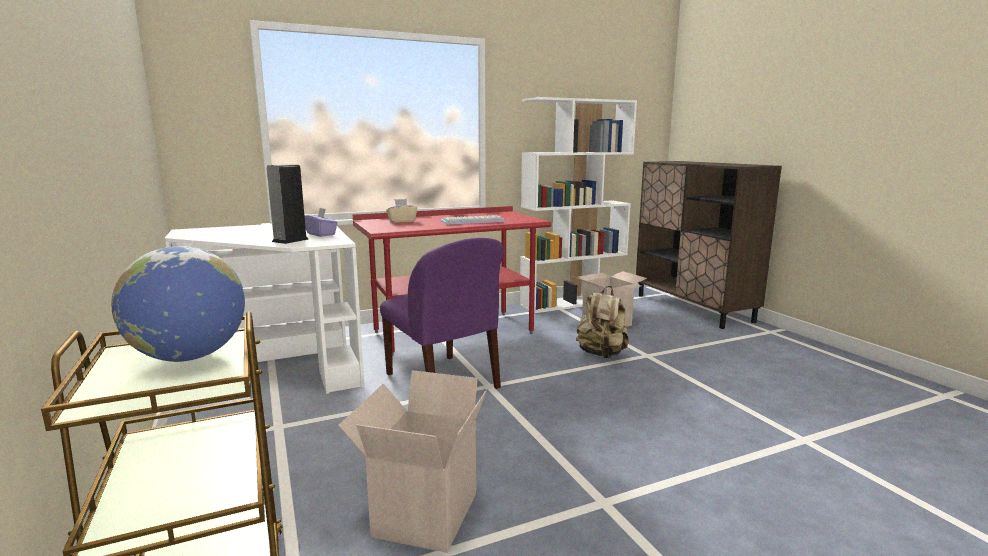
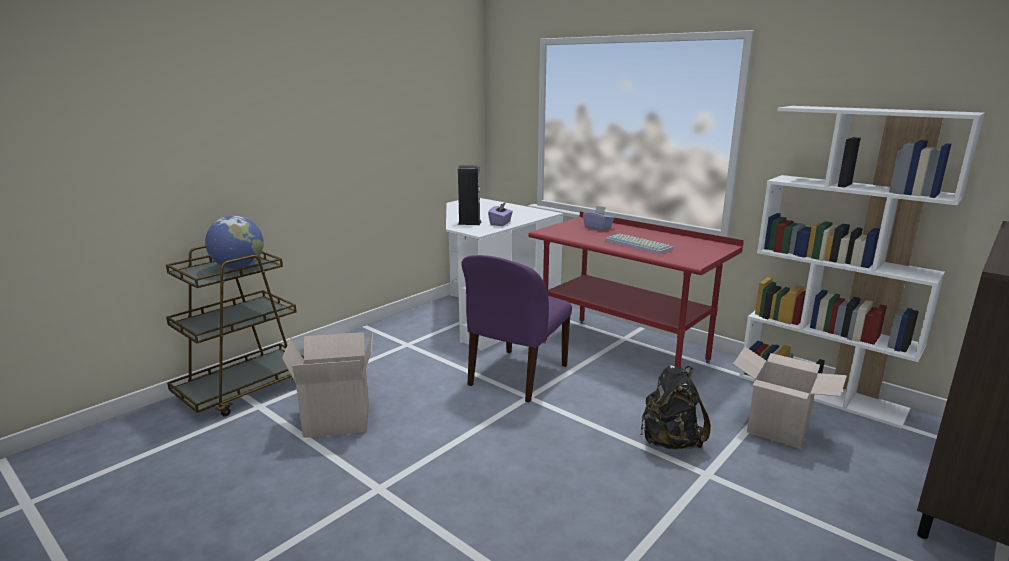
camera: 65 degrees right, 5 degrees up
beige tissue box [386,199,417,223] -> purple tissue box [583,205,614,231]
beige backpack [576,286,629,358] -> black backpack [641,365,711,449]

